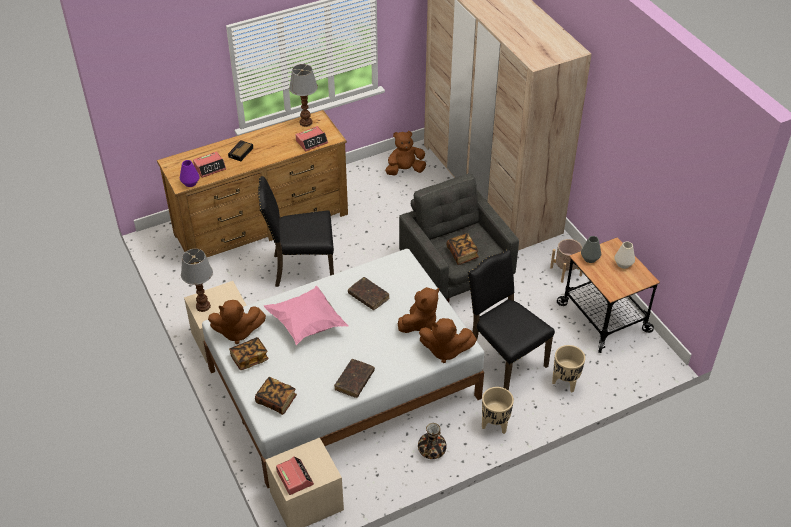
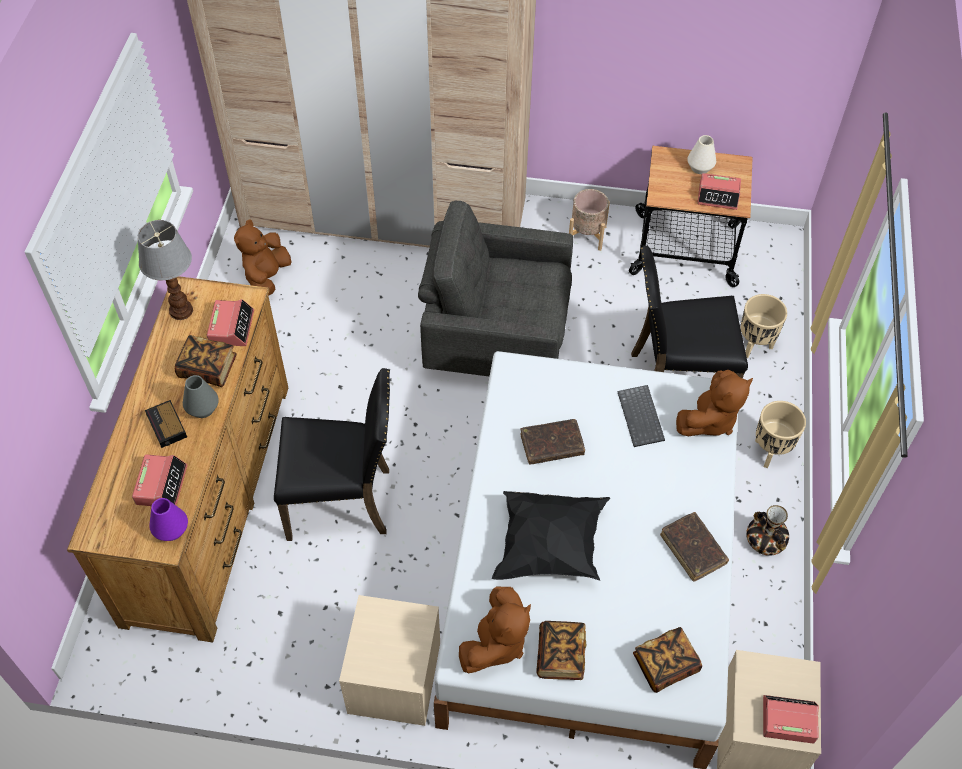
camera: 55 degrees left, 10 degrees up
table lamp [181,249,213,312] -> none
black chair [258,176,334,287] -> black chair turned 120 degrees counterclockwise [274,368,390,541]
pink pillow [264,286,349,345] -> black pillow [492,491,610,581]
brown plush toy [398,287,439,333] -> keyboard [618,385,665,447]
book [447,233,479,265] -> book moved to [175,335,237,387]
grey vase [581,236,601,263] -> grey vase moved to [183,375,219,418]
none -> alarm clock [697,173,741,210]

